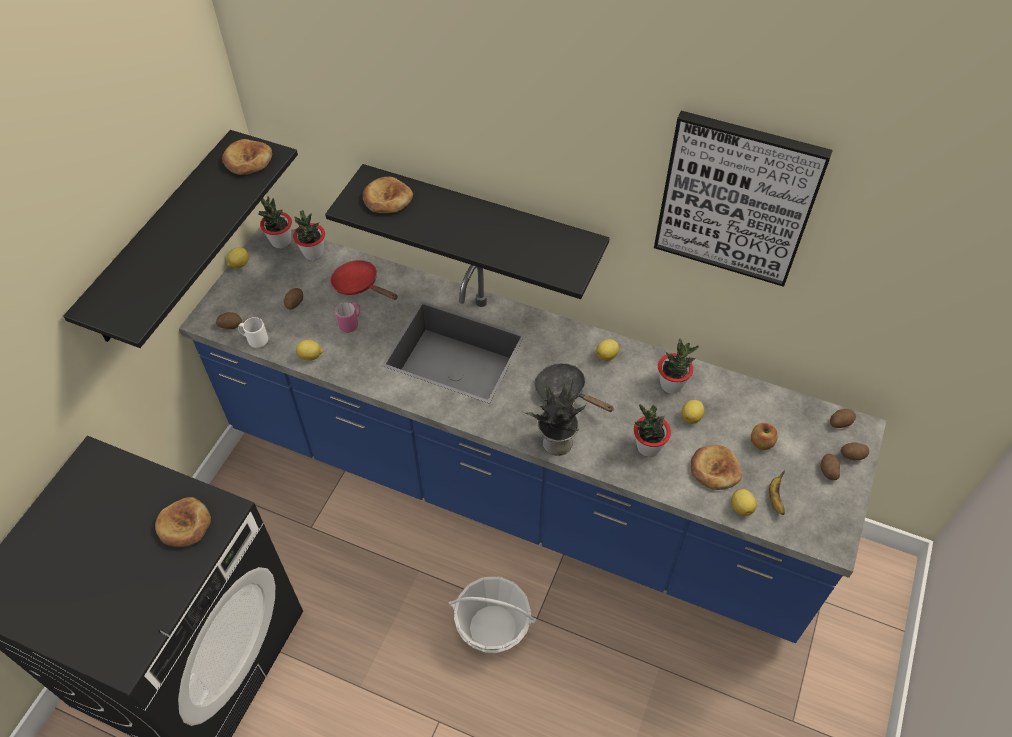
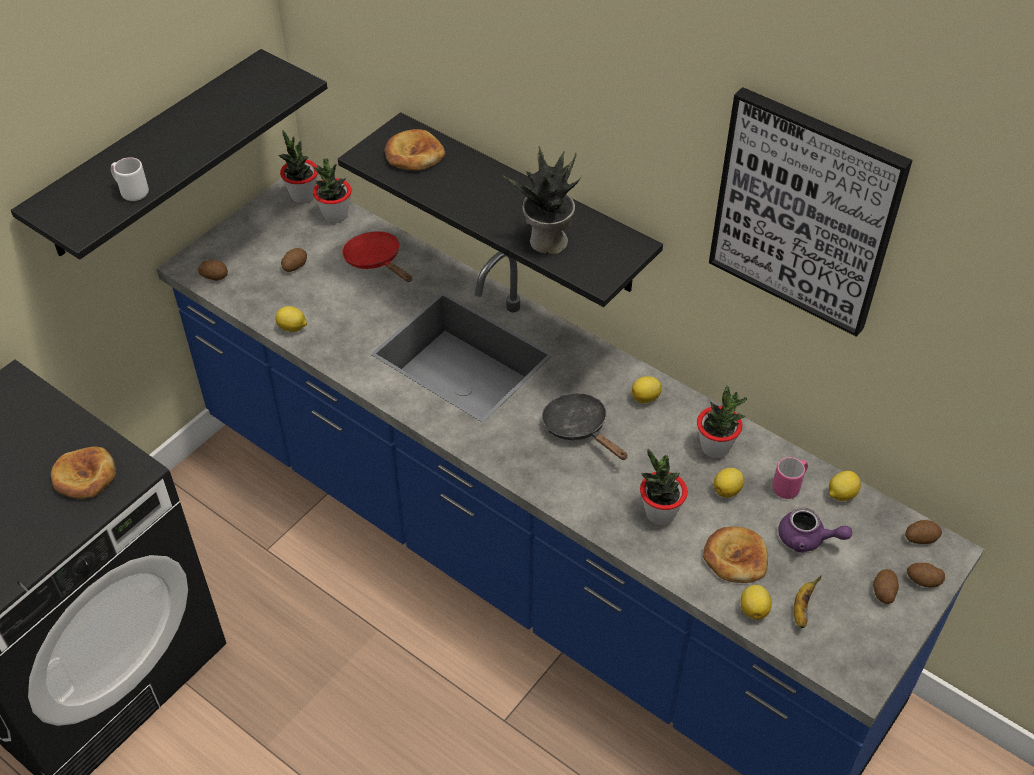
camera: 15 degrees right, 5 degrees down
bread [222,139,272,175] -> none
lemon [226,247,249,269] -> lemon moved to [829,471,861,501]
white mug [238,317,268,348] -> white mug moved to [111,157,149,201]
pink mug [335,302,360,333] -> pink mug moved to [772,457,808,499]
basket [449,577,536,653] -> none
potted plant [522,380,586,456] -> potted plant moved to [503,146,581,255]
apple [751,422,778,450] -> purple teapot [778,508,852,553]

